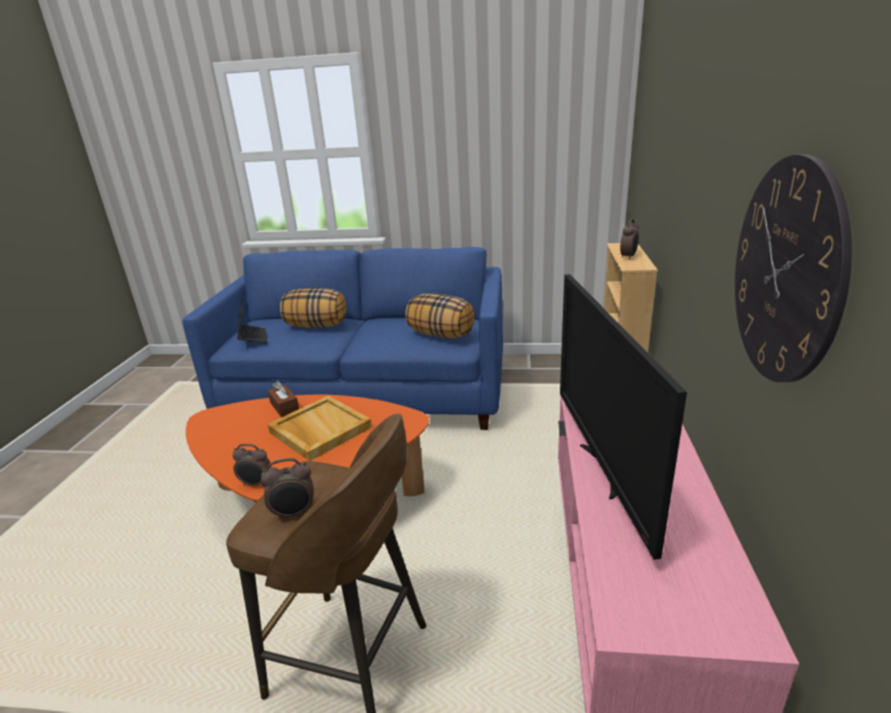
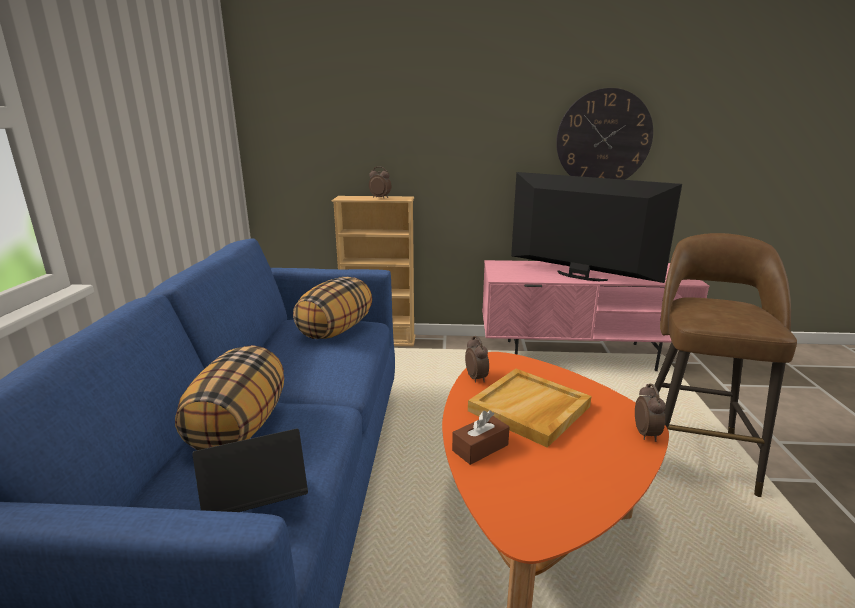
camera: 95 degrees left, 5 degrees down
alarm clock [261,458,314,521] -> alarm clock moved to [465,336,489,383]
television [560,274,687,560] -> television turned 135 degrees counterclockwise [511,172,682,283]

